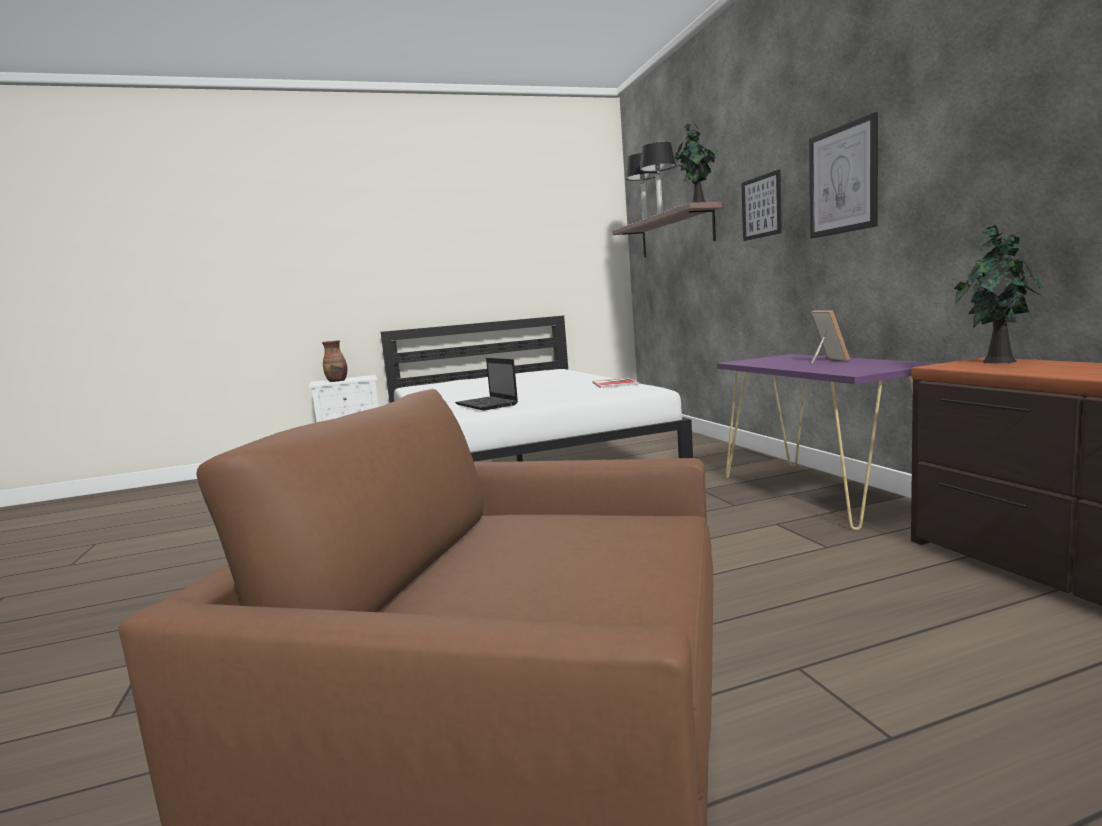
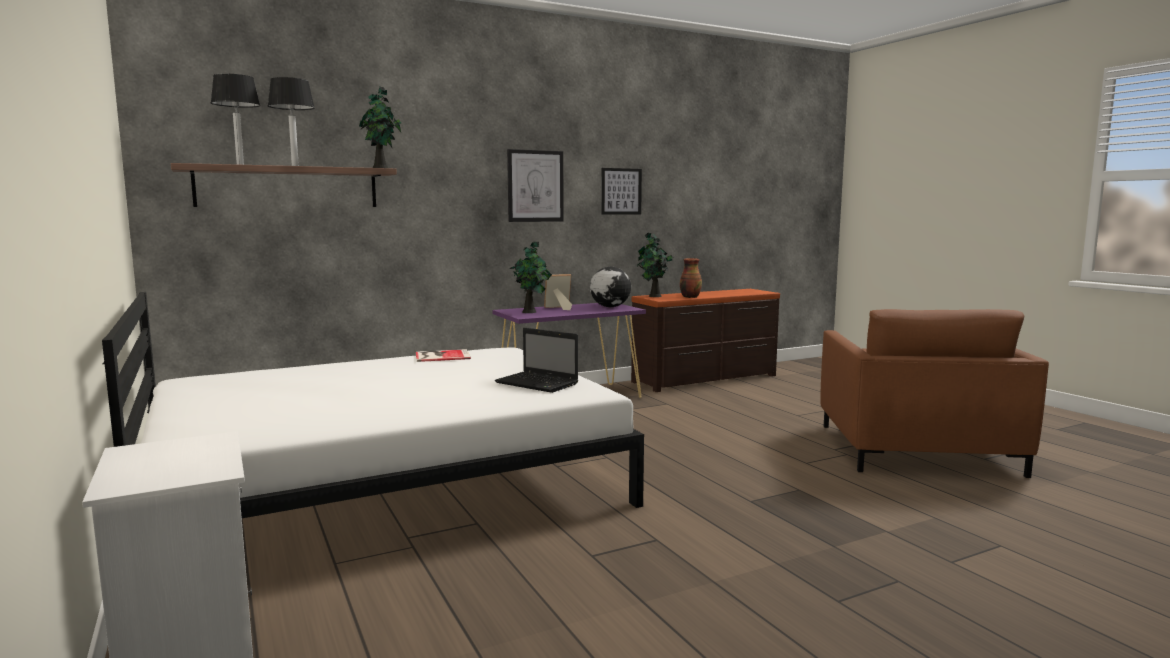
camera: 100 degrees left, 0 degrees up
vase [322,340,348,382] -> vase moved to [680,258,702,298]
laptop [455,358,518,410] -> laptop turned 75 degrees clockwise [495,328,578,393]
picture [741,170,782,241] -> picture moved to [601,168,642,215]
none -> potted plant [510,242,552,313]
none -> globe [590,267,631,307]

